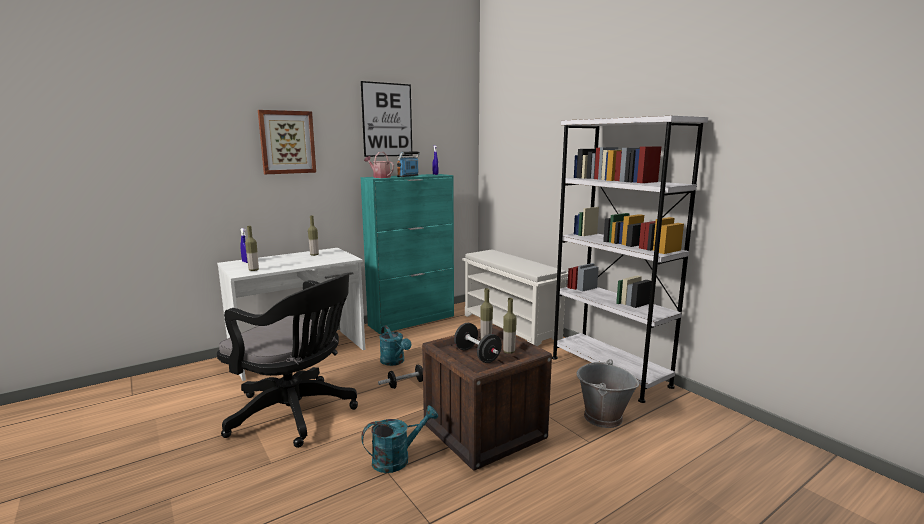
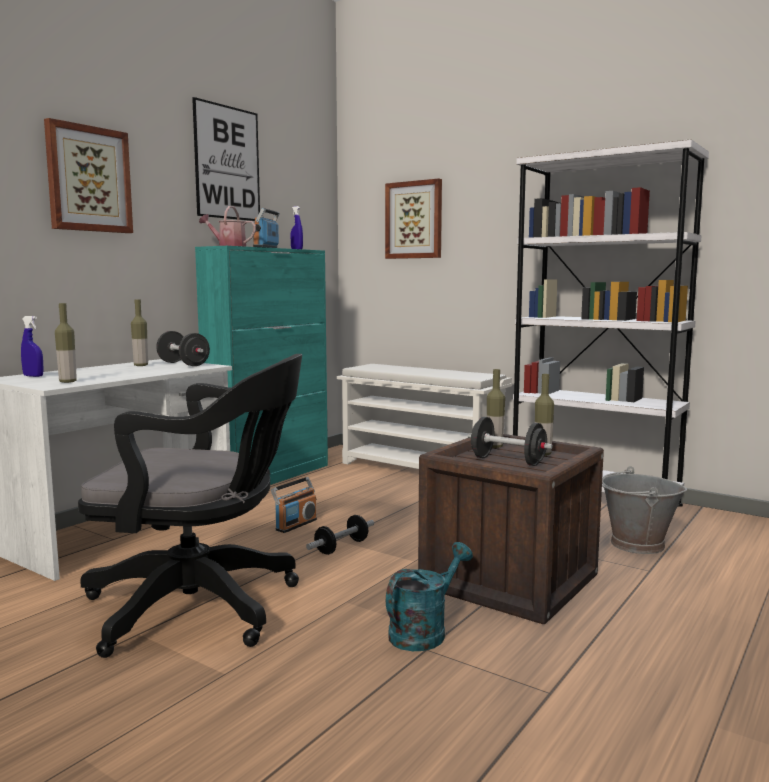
camera: 20 degrees left, 5 degrees down
turquoise watering can [379,325,411,366] -> radio [271,477,317,533]
none -> black dumbbell [156,331,210,366]
none -> picture [385,178,442,259]

